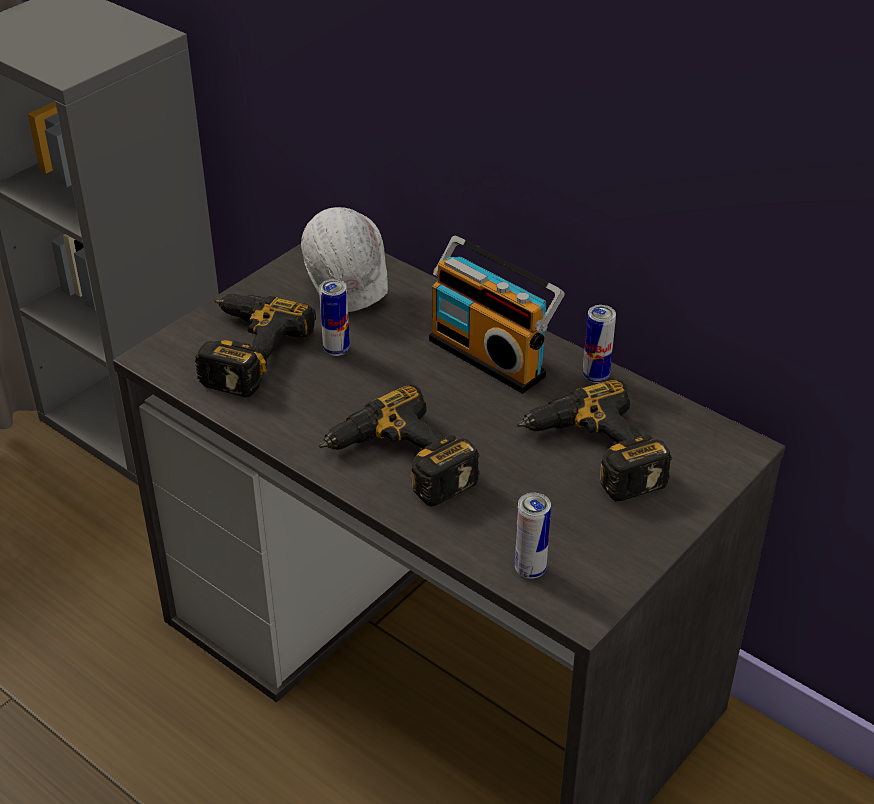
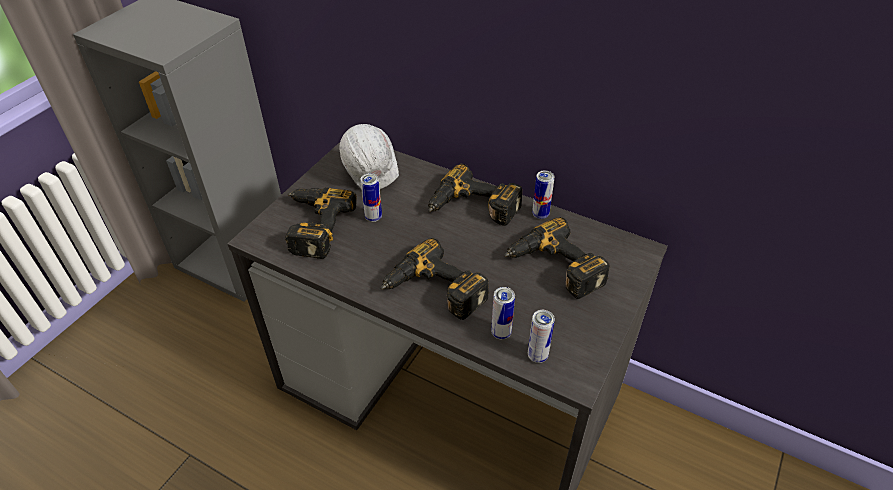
camera: 10 degrees left, 5 degrees up
radio [429,236,565,394] -> power drill [428,164,522,226]
none -> can [491,287,515,339]

